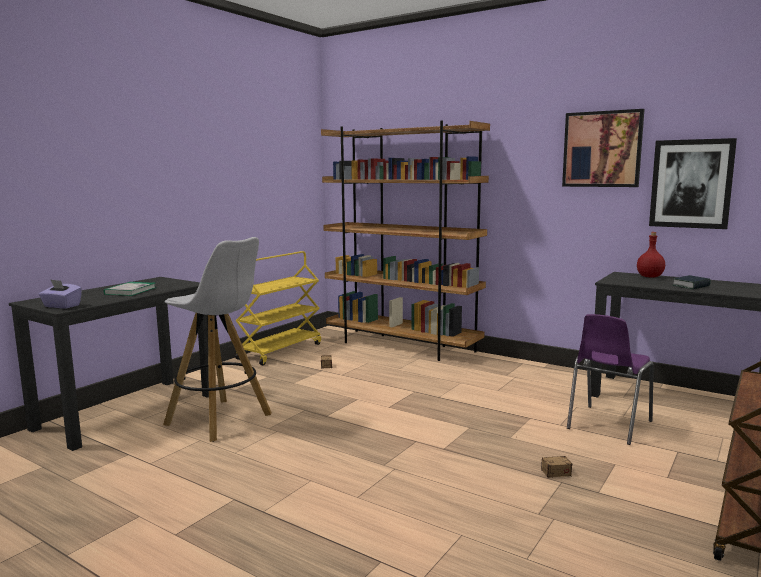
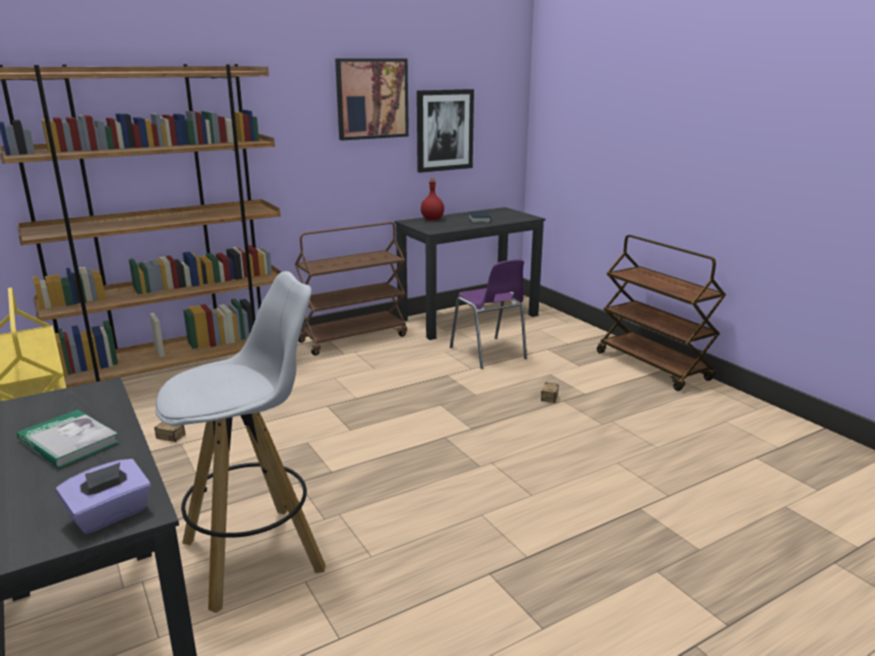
camera: 65 degrees left, 10 degrees up
none -> brown cart [295,222,407,356]

